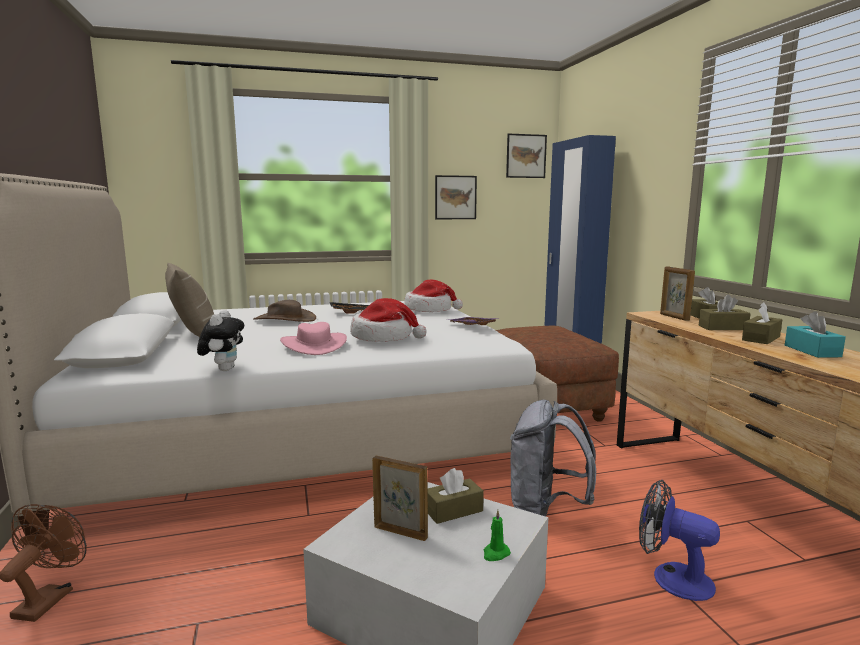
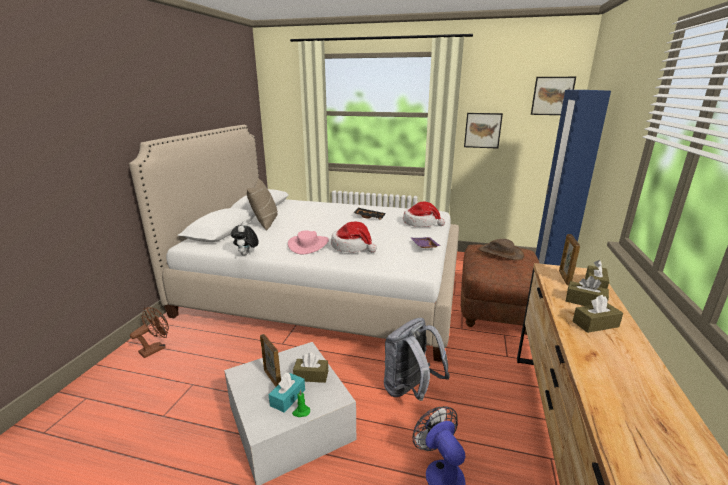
camera: 30 degrees right, 10 degrees up
plush toy [197,310,244,371] -> plush toy turned 150 degrees clockwise [231,221,259,256]
brown hat [253,300,316,322] -> brown hat moved to [478,239,524,260]
turquoise tissue box [785,311,846,358] -> turquoise tissue box moved to [269,372,305,413]

